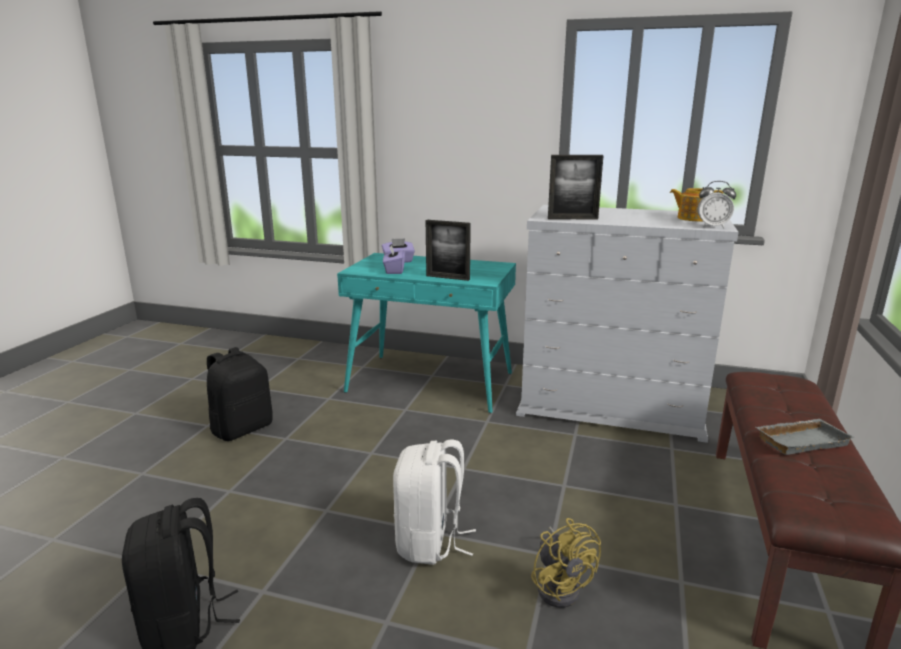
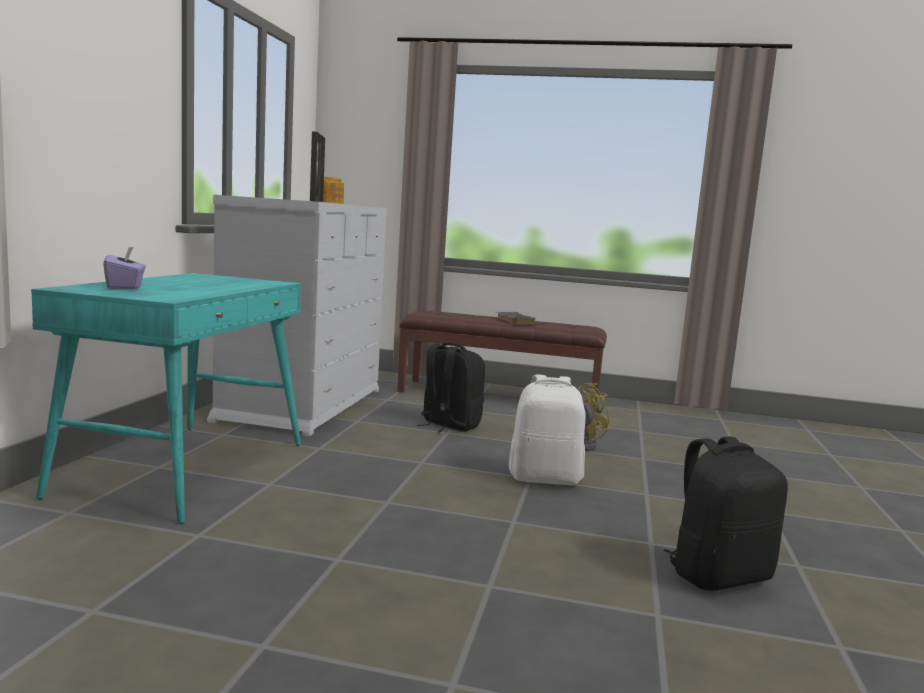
camera: 95 degrees left, 10 degrees down
black backpack [207,347,273,441] -> black backpack moved to [417,343,485,432]
purple tissue box [383,245,405,274] -> none
picture frame [426,220,471,281] -> none
alarm clock [698,181,736,229] -> none

